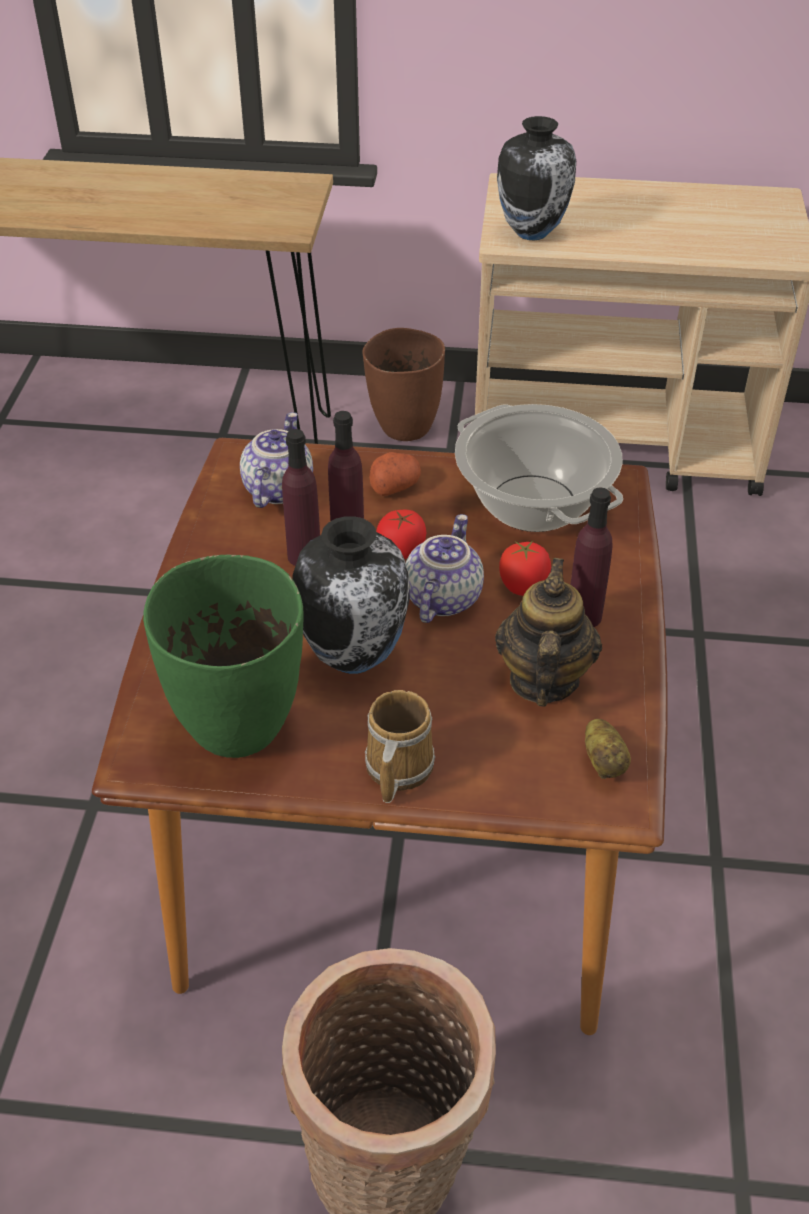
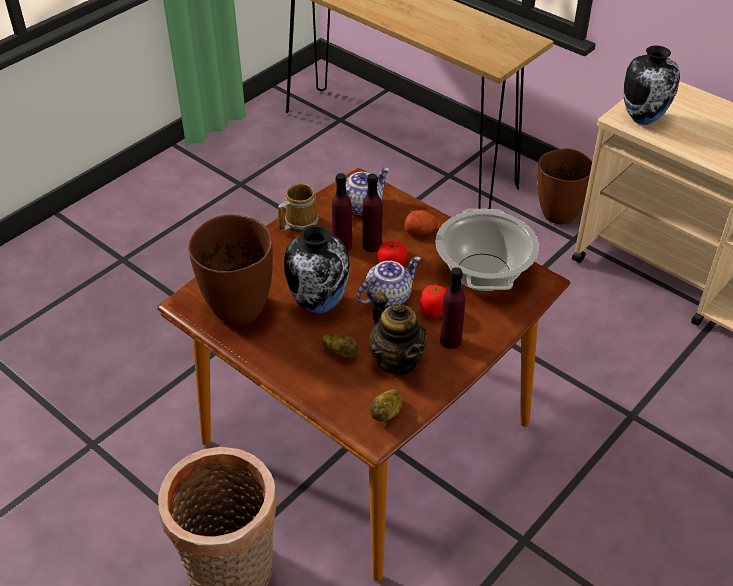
camera: 35 degrees right, 0 degrees up
green vase [143,555,304,758] -> brown vase [188,214,273,325]
mug [365,690,435,803] -> mug moved to [278,184,319,233]
teapot [495,558,602,706] -> teapot turned 105 degrees clockwise [369,292,427,375]
none -> potato [322,334,359,359]

